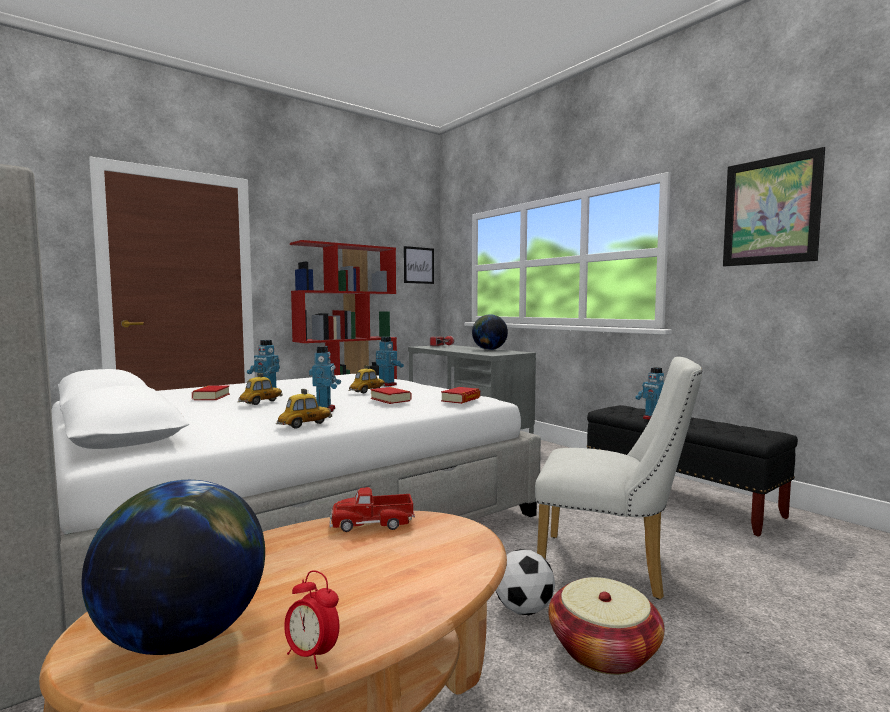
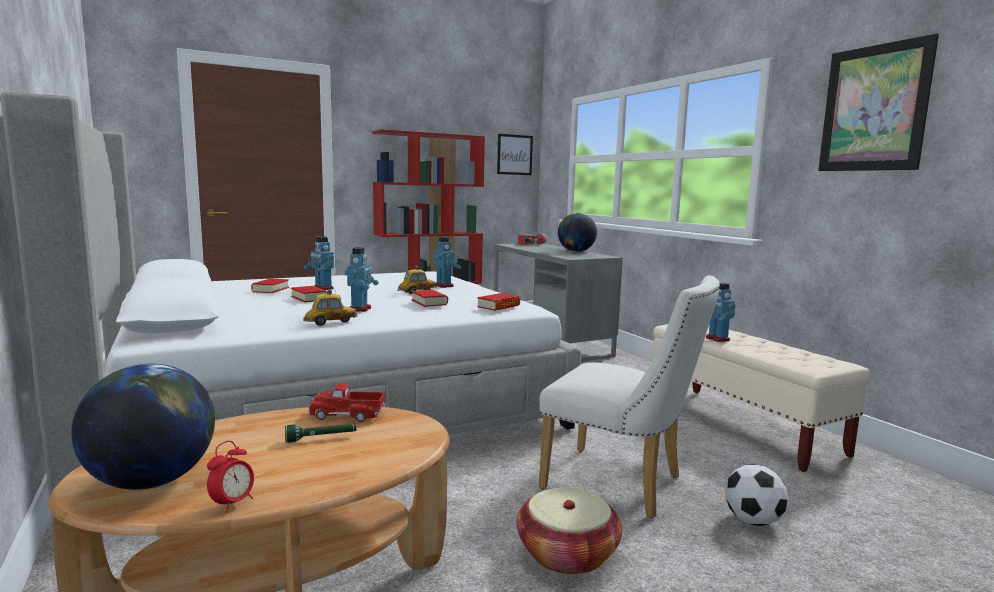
camera: 10 degrees right, 5 degrees up
toy car [238,373,283,405] -> book [291,286,328,303]
alarm clock [284,570,340,669] -> alarm clock turned 105 degrees counterclockwise [207,441,254,513]
football [496,549,555,615] -> football moved to [725,464,789,526]
black bench [587,405,798,537] -> beige bench [652,324,870,472]
none -> green flashlight [285,424,356,443]

